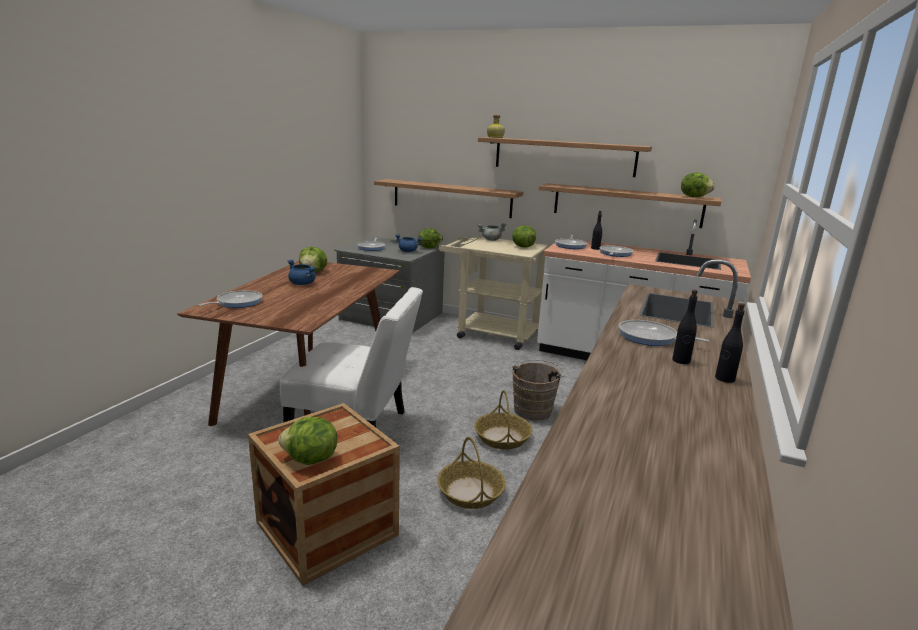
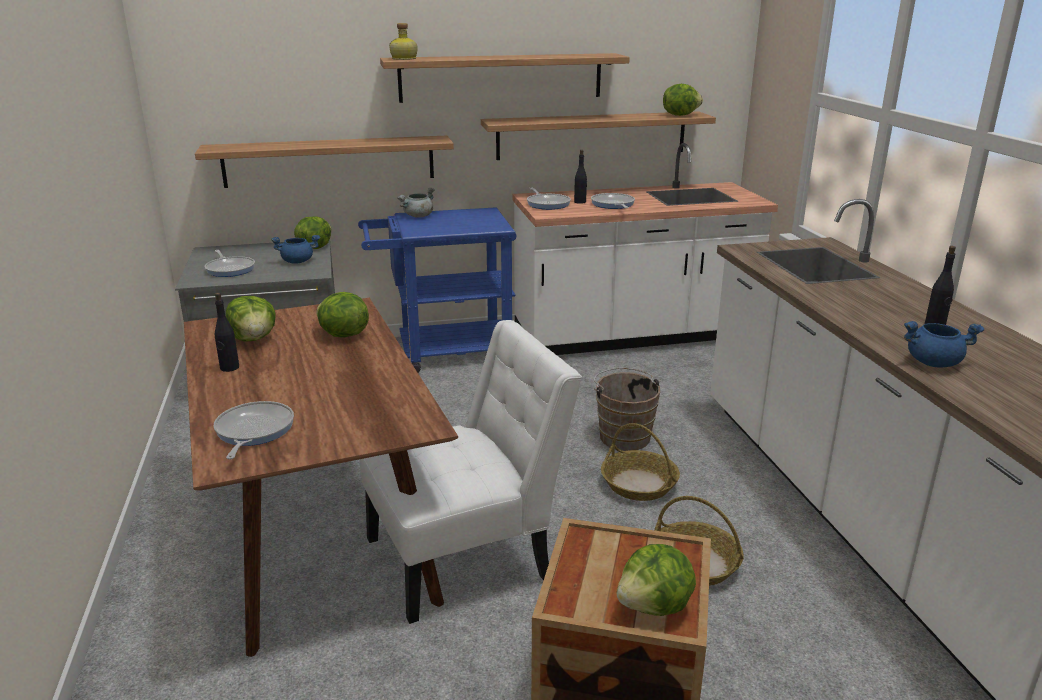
camera: 35 degrees left, 5 degrees up
blue cooking pot [287,260,316,285] -> blue cooking pot moved to [904,321,985,367]
beige cart [439,237,549,350] -> blue cart [358,207,516,373]
lettuce [512,226,536,248] -> lettuce moved to [316,292,369,337]
frying pan [619,320,709,346] -> none
black bottle [715,303,745,383] -> black bottle moved to [215,293,239,372]

